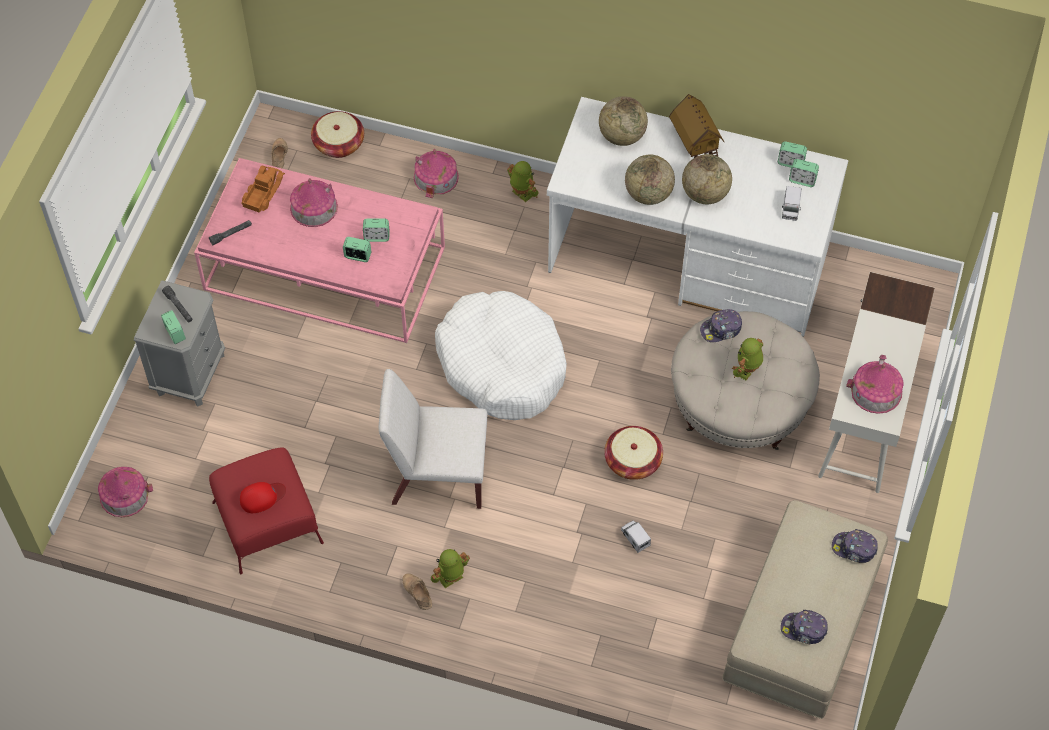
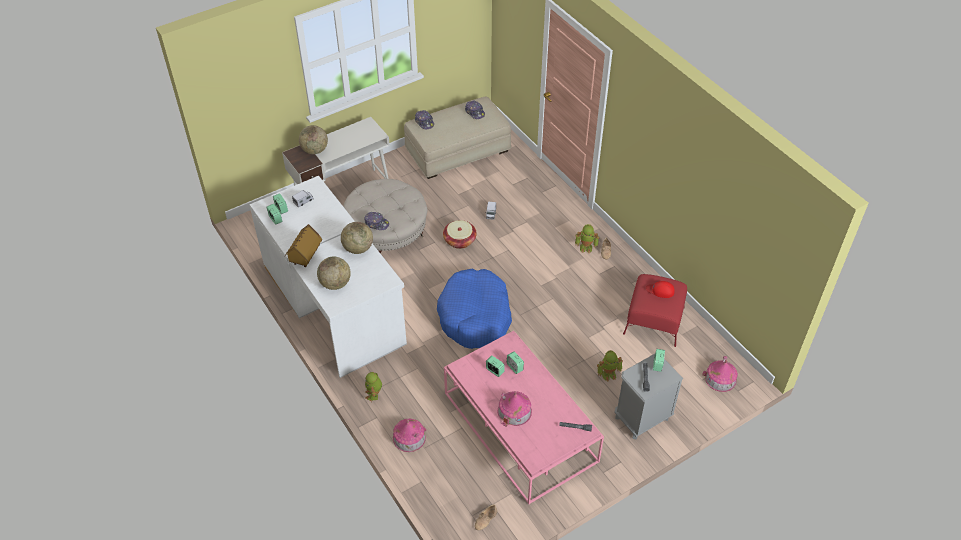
camera: 140 degrees left, 10 degrees down
toy truck [241,165,285,213] -> none
basket [311,111,364,158] -> none
white chair [379,369,488,509] -> none
white dog bed [435,291,567,420] -> blue dog bed [437,269,512,349]
globe [682,154,732,204] -> globe moved to [299,125,328,154]
toy robot [732,338,763,380] -> toy robot moved to [597,350,623,382]
toy house [846,355,904,414] -> none

